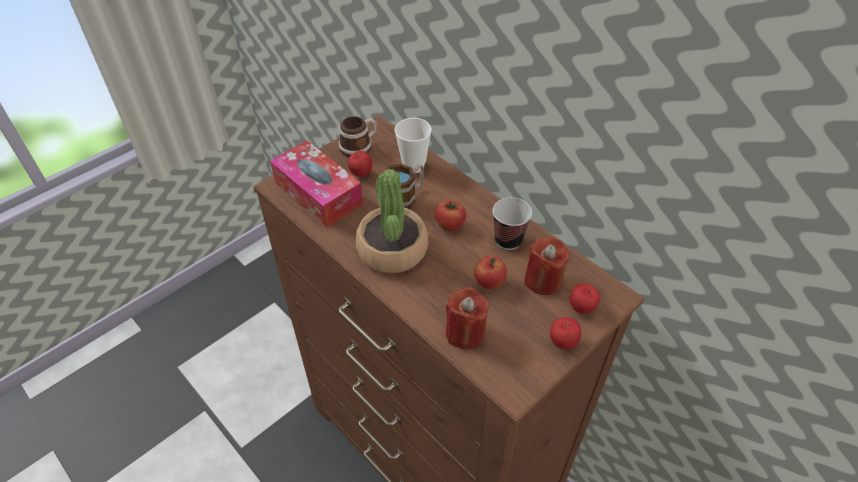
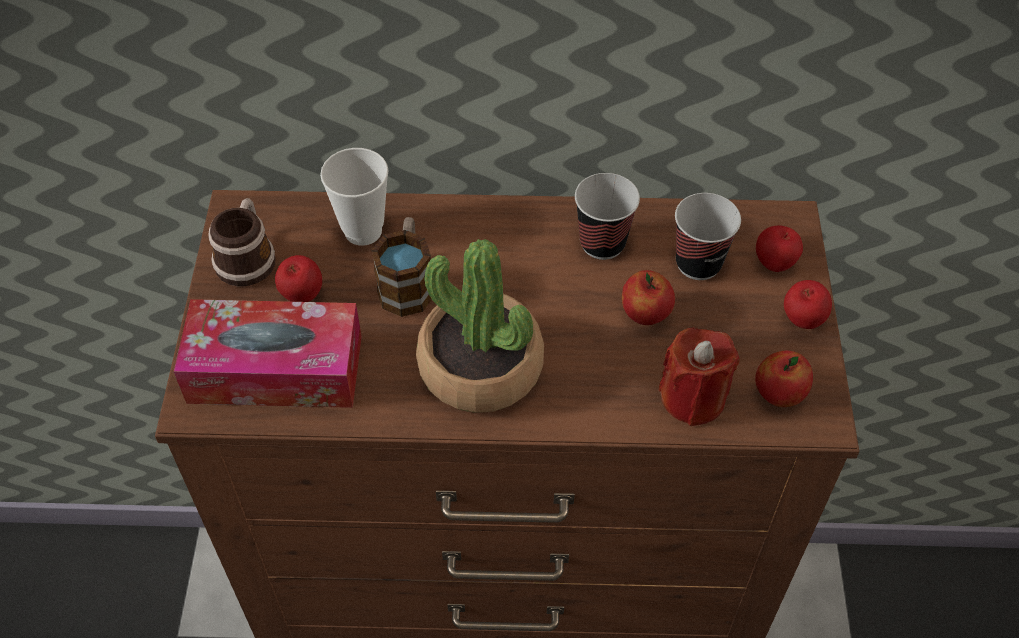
camera: 45 degrees left, 5 degrees up
apple [435,201,466,231] -> apple moved to [755,351,813,407]
red candle [524,237,569,295] -> cup [675,193,741,280]

